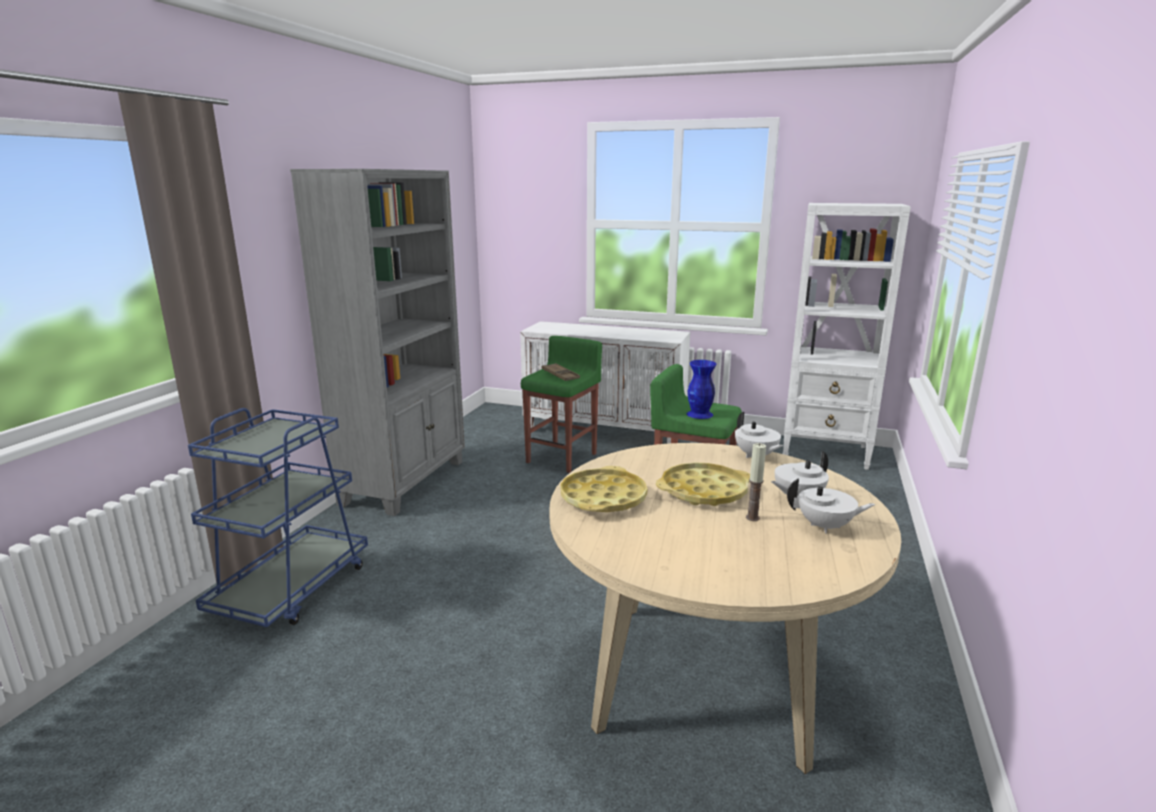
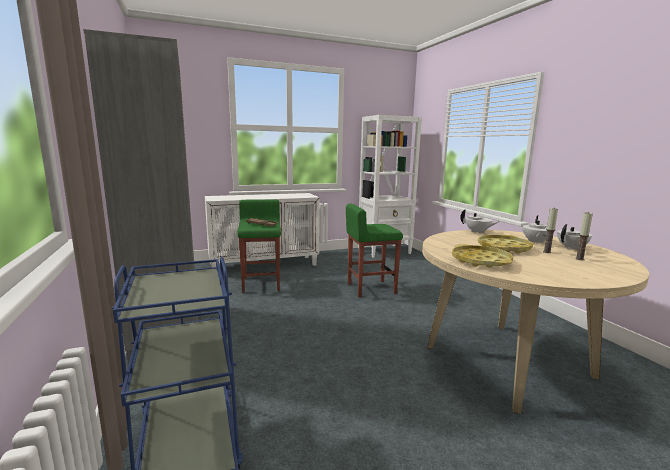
camera: 40 degrees left, 5 degrees down
blue vase [687,360,717,419] -> none
none -> candle [575,212,593,260]

